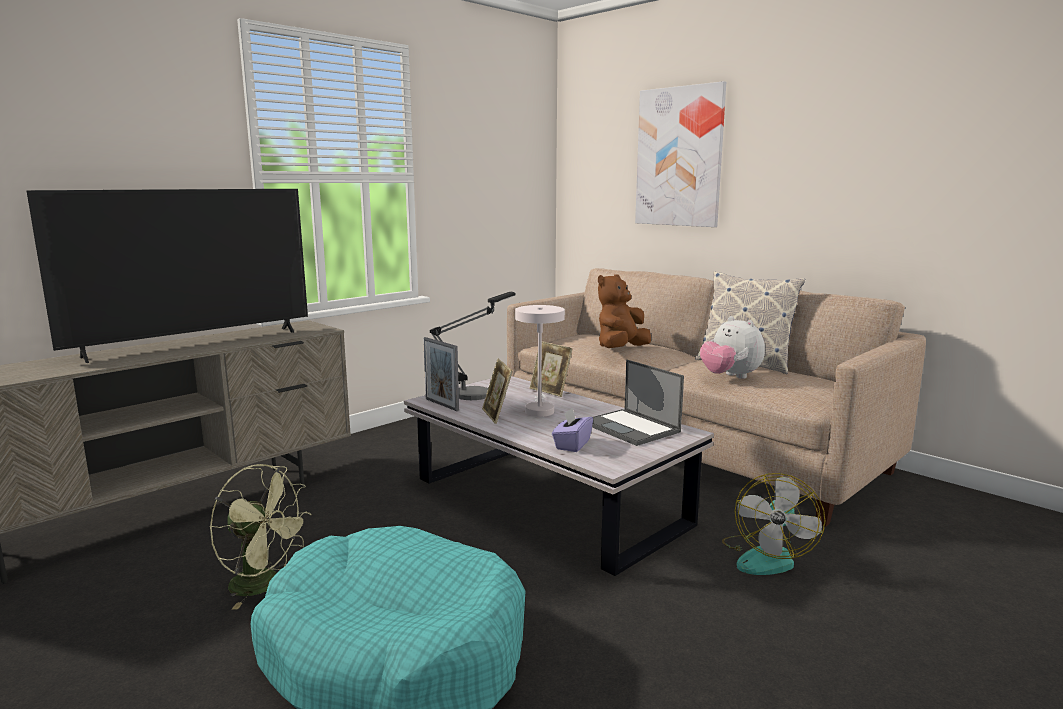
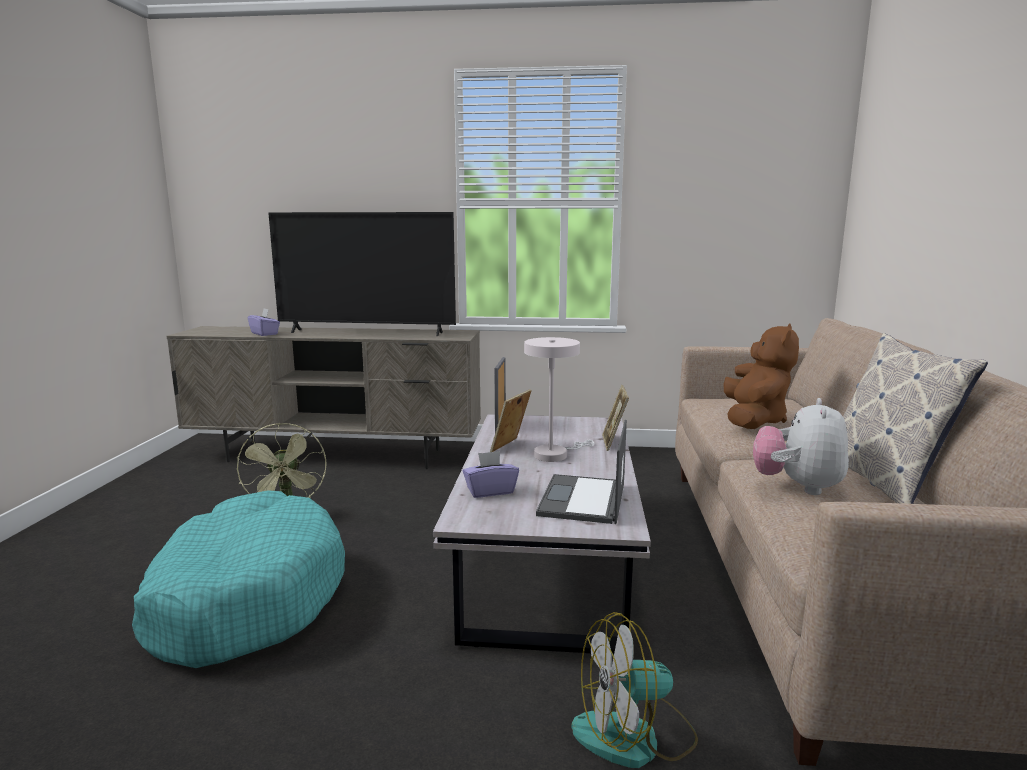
camera: 50 degrees right, 0 degrees up
table lamp [430,292,516,400] -> none
brown plush toy [598,274,651,348] -> brown plush toy turned 105 degrees clockwise [723,323,799,429]
picture [635,81,726,227] -> none
none -> purple tissue box [248,309,280,336]

